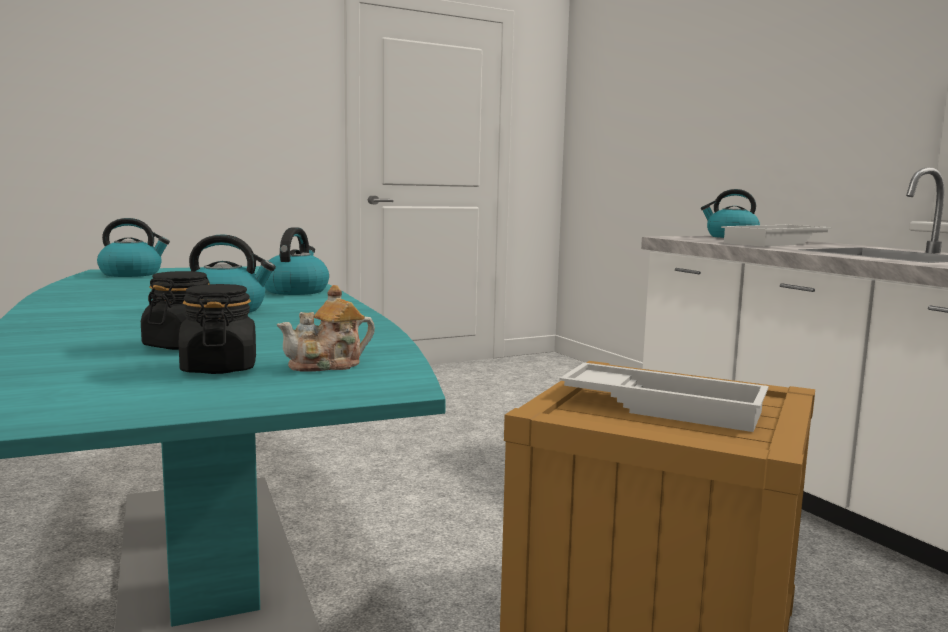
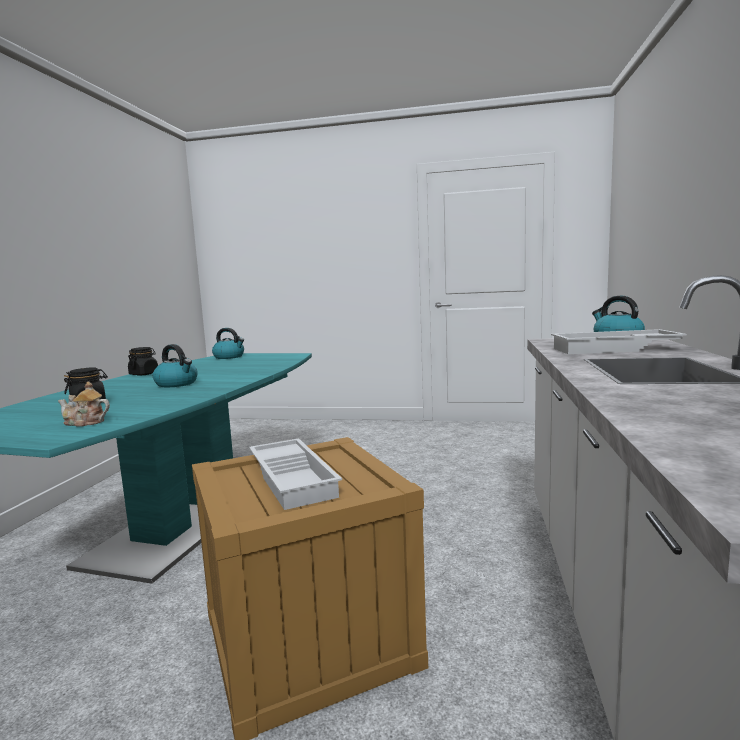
camera: 40 degrees right, 0 degrees up
black jar [178,284,256,374] -> black jar moved to [128,347,158,376]
kettle [264,227,329,295] -> none

